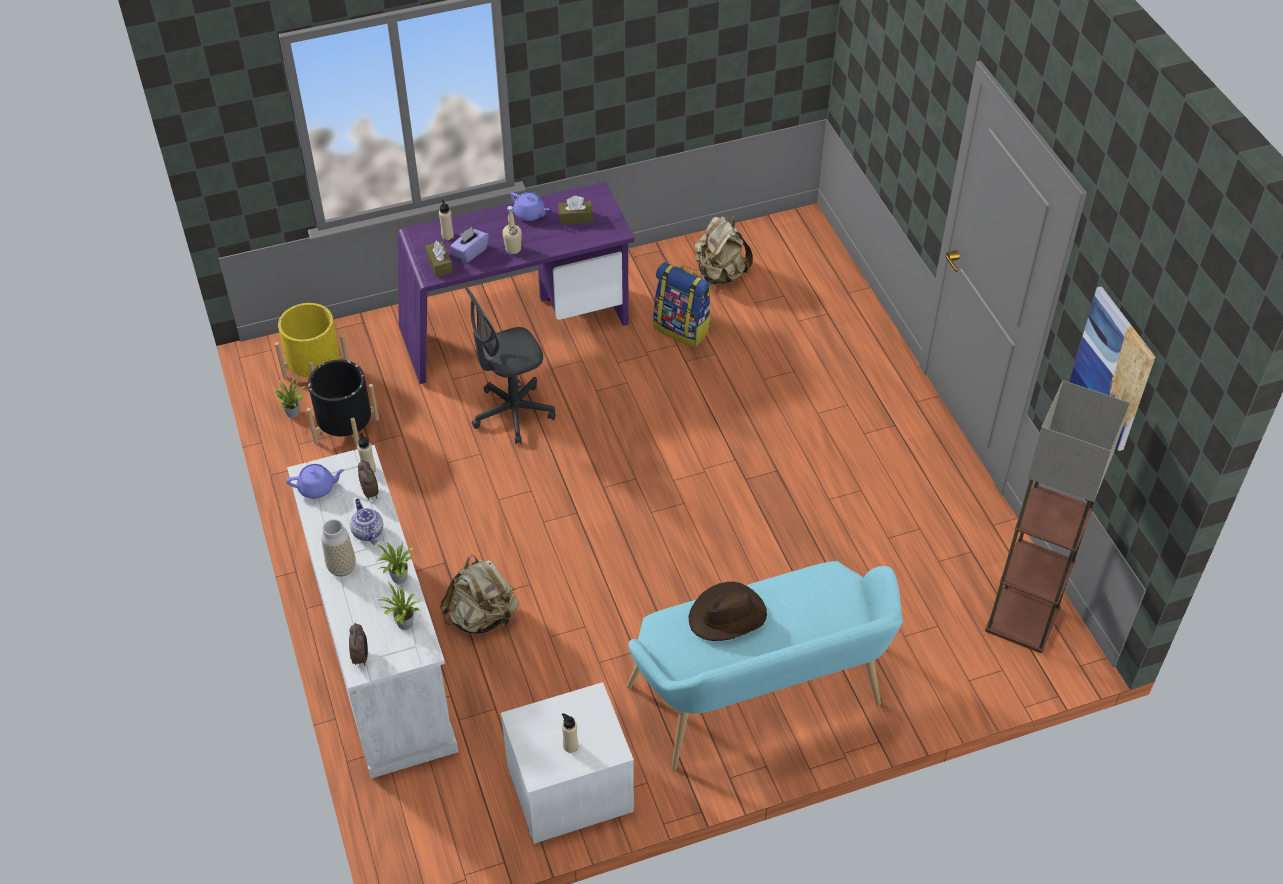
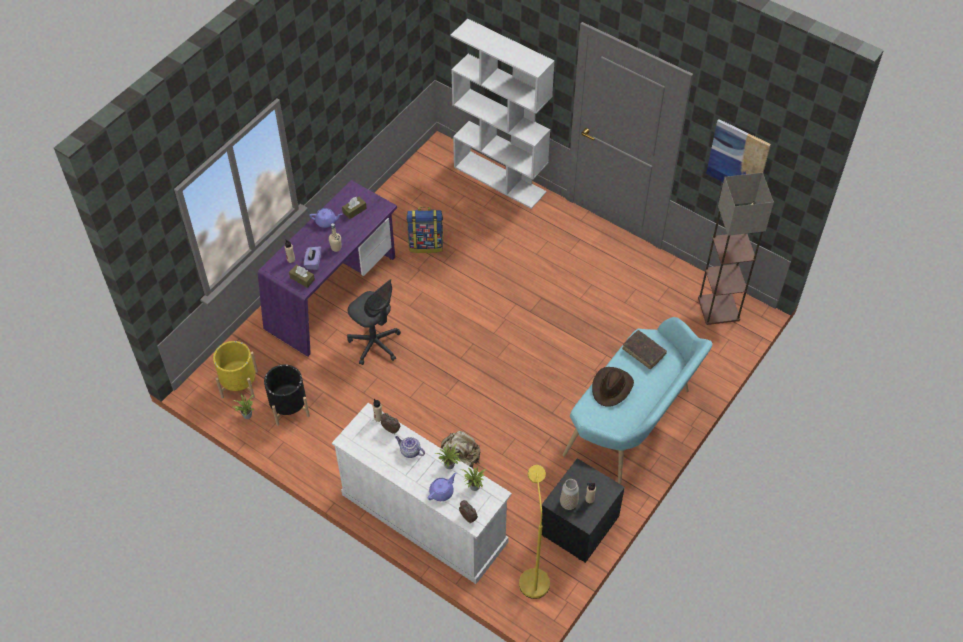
camera: 35 degrees left, 5 degrees up
purple teapot [286,464,345,499] -> purple teapot moved to [428,473,456,501]
vase [321,519,356,577] -> vase moved to [560,479,579,510]
grey office chair [465,287,556,444] -> grey office chair turned 75 degrees counterclockwise [347,279,401,365]
white nightstand [501,682,634,844] -> black nightstand [542,458,625,563]
beige backpack [694,216,753,285] -> none
none -> white bookcase [451,19,555,209]
none -> yellow floor lamp [519,465,550,599]
none -> brown book [622,330,667,369]

